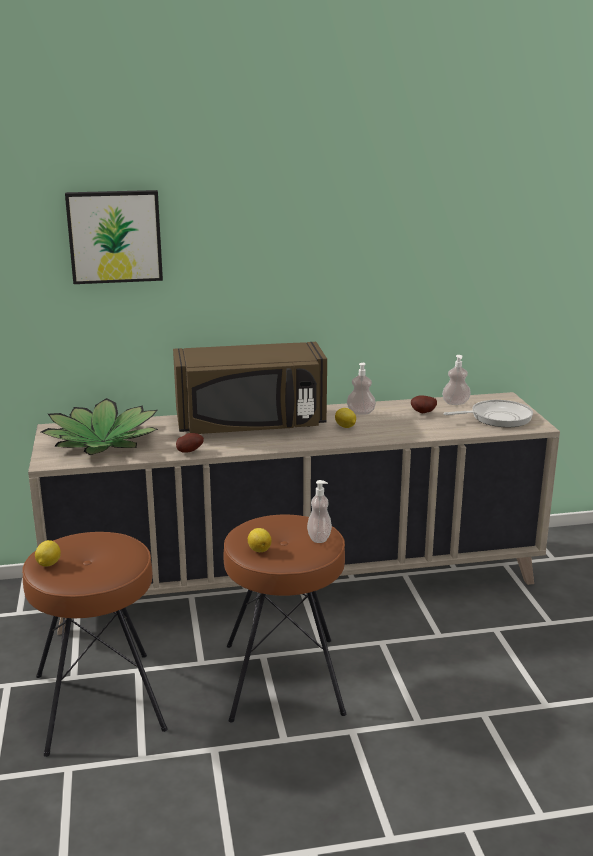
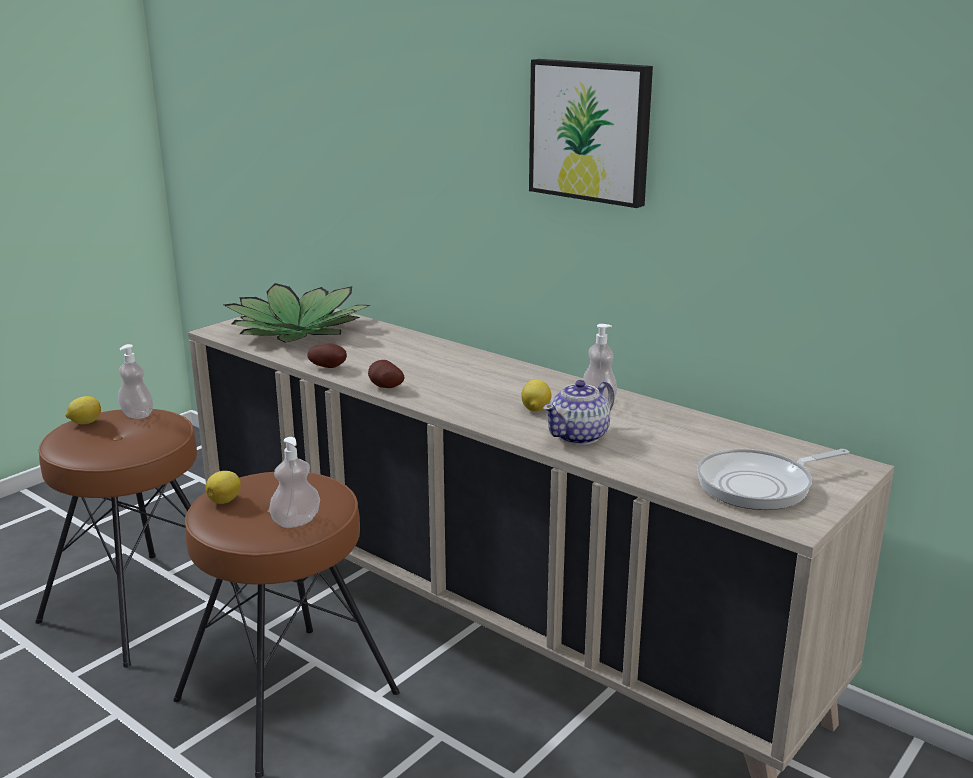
camera: 50 degrees right, 0 degrees up
picture [65,190,163,284] -> picture moved to [529,59,653,208]
brown microwave [173,342,327,434] -> none
potato [411,395,437,413] -> potato moved to [368,360,405,388]
soap dispenser [442,355,471,405] -> soap dispenser moved to [118,344,153,419]
frying pan [444,400,533,428] -> frying pan turned 120 degrees clockwise [697,449,849,510]
none -> teapot [543,380,614,445]

